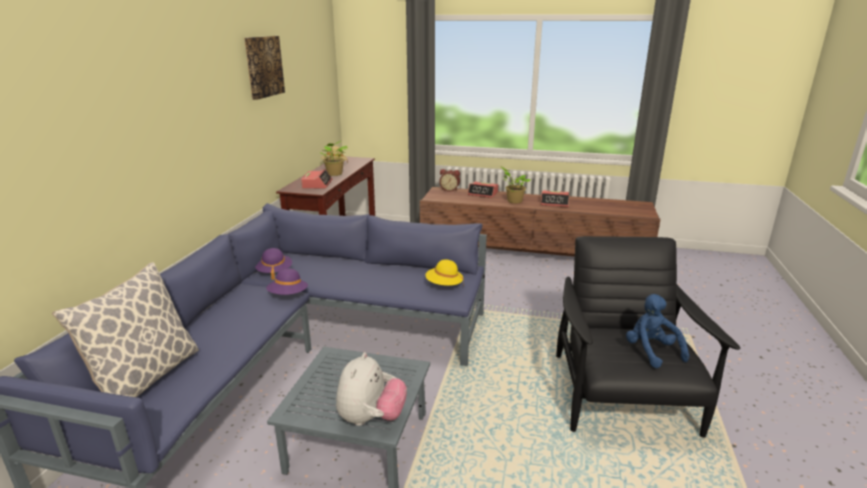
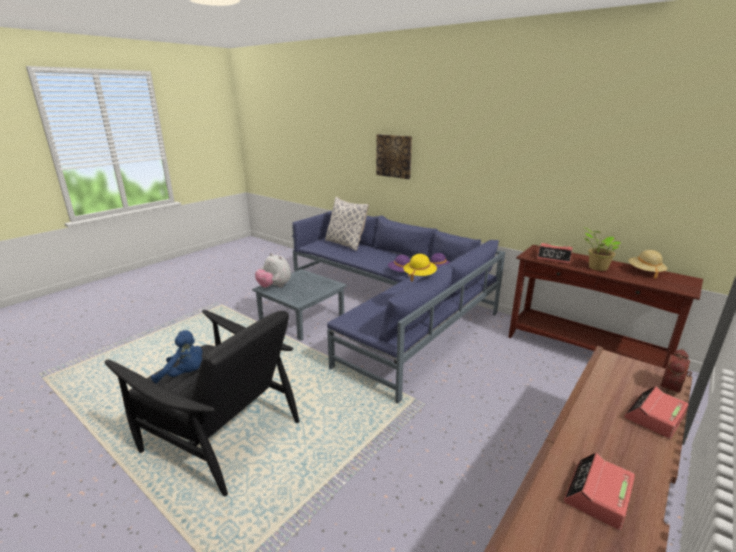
camera: 115 degrees right, 0 degrees up
picture [244,36,285,100] -> picture moved to [376,134,412,179]
yellow hat [425,259,464,286] -> yellow hat moved to [403,254,437,282]
potted plant [500,166,531,203] -> none

